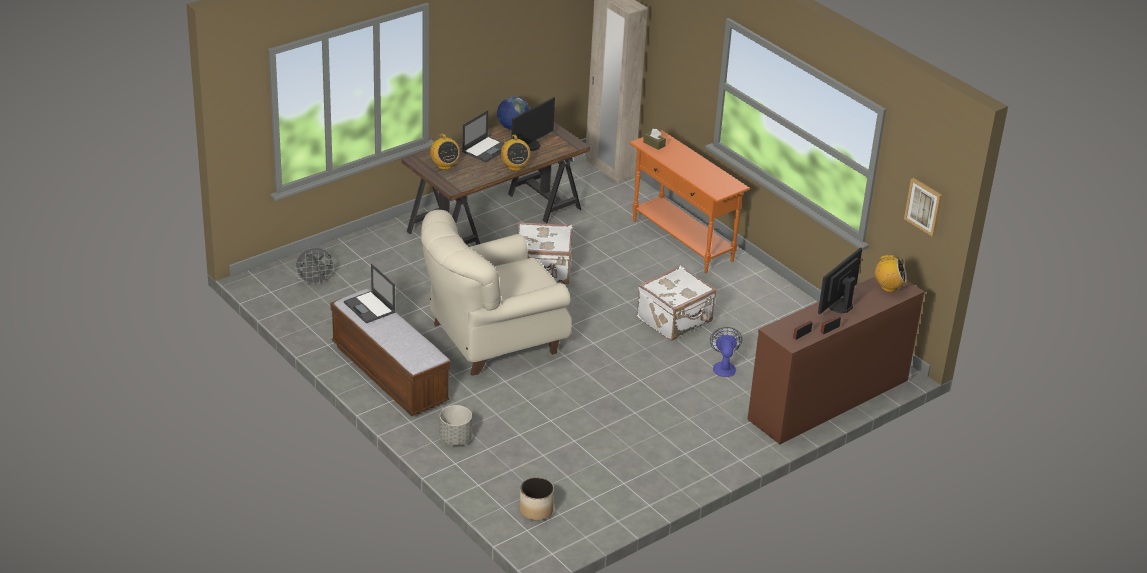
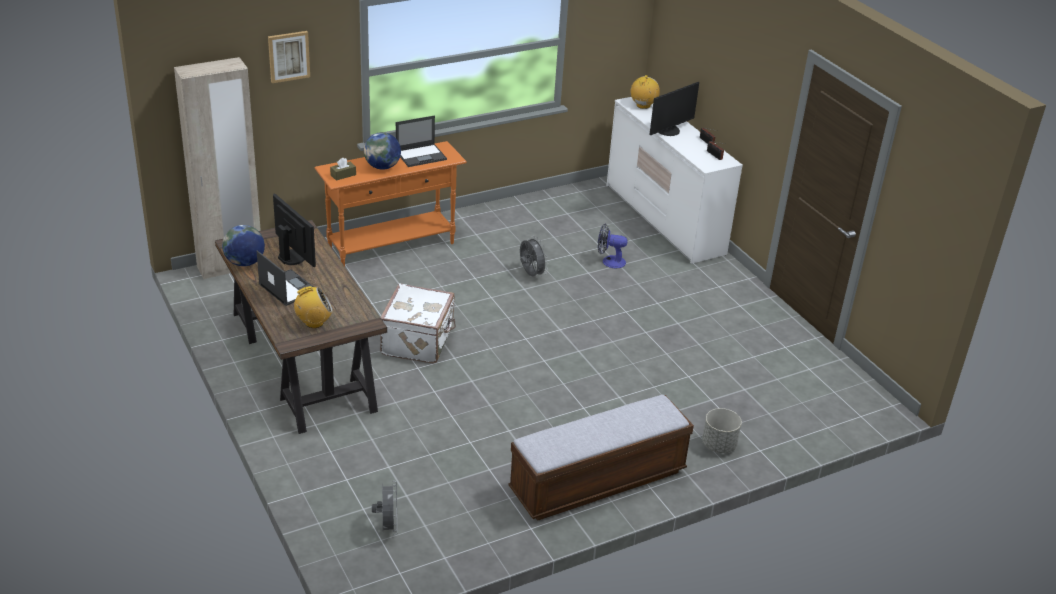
camera: 80 degrees left, 0 degrees up
laptop [344,264,395,323] -> laptop moved to [396,115,447,167]
beige armchair [421,210,572,376] -> none
radio [501,135,530,171] -> none
planter [519,477,554,520] -> none
white suitcase [637,266,716,340] -> grey fan [520,237,548,277]
brown dresser [747,277,925,444] -> white dresser [607,97,743,264]
monitor [818,248,862,314] -> monitor turned 90 degrees counterclockwise [650,82,699,136]
picture [904,178,942,237] -> picture moved to [268,31,310,83]
none -> globe [364,132,401,170]

